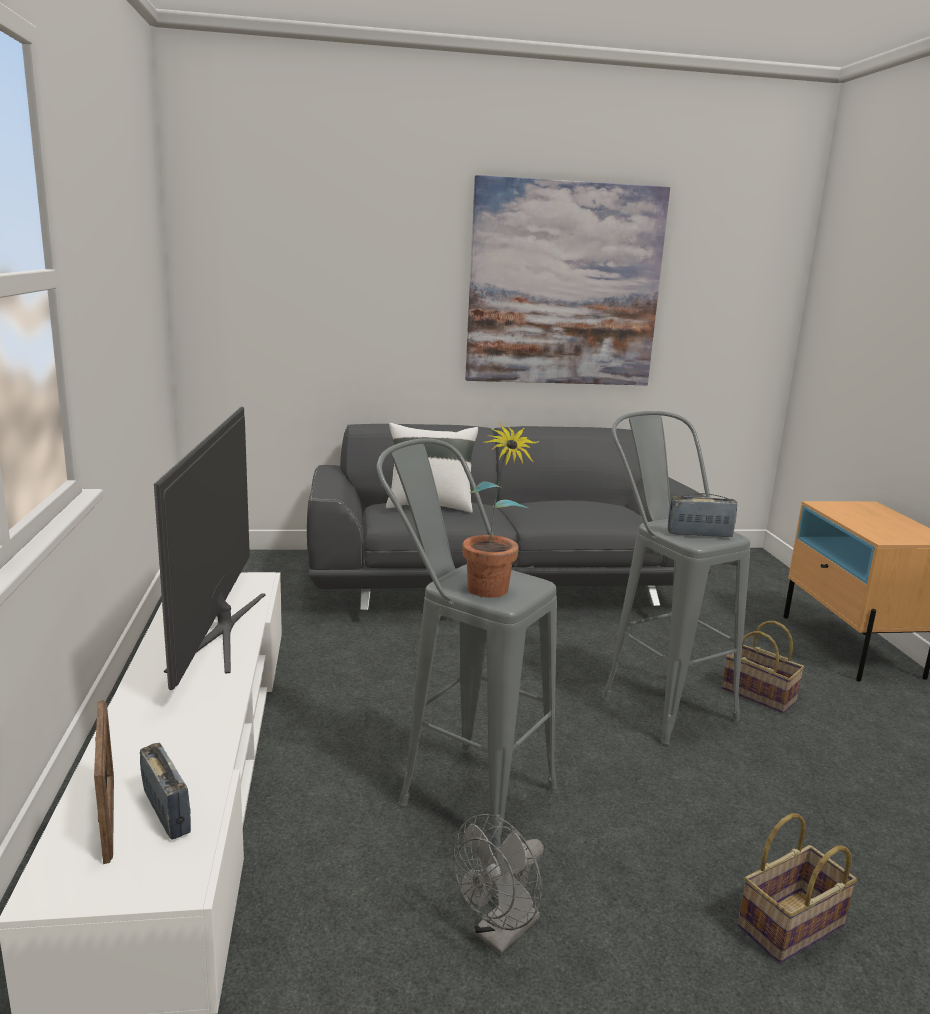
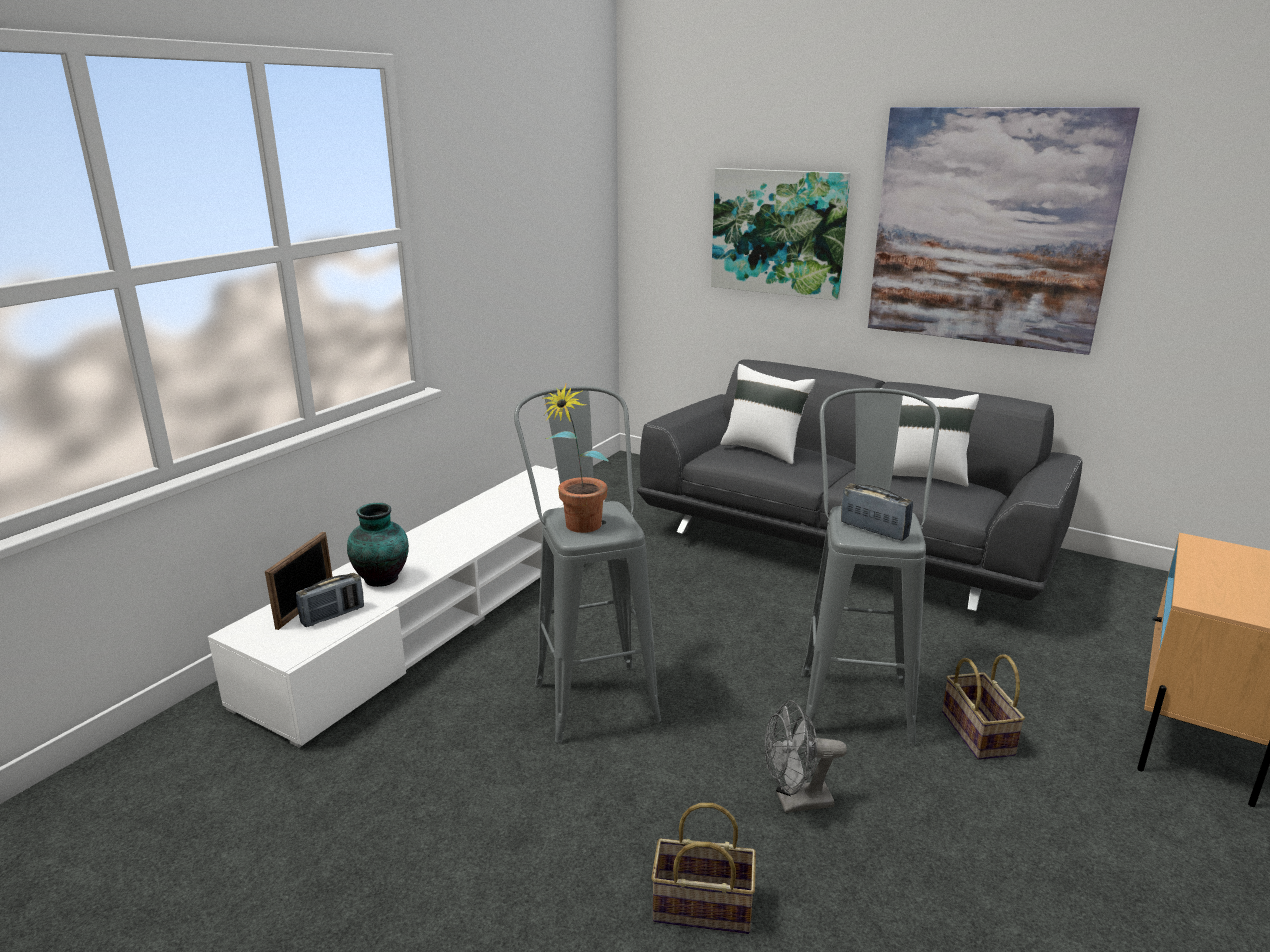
camera: 40 degrees right, 5 degrees up
radio [140,743,191,840] -> radio turned 45 degrees clockwise [296,573,364,627]
television [154,407,266,690] -> none
grey fan [453,814,544,954] -> grey fan moved to [764,700,847,813]
none -> vase [347,503,409,587]
none -> picture [711,168,851,301]
none -> white pillow [882,388,979,487]

